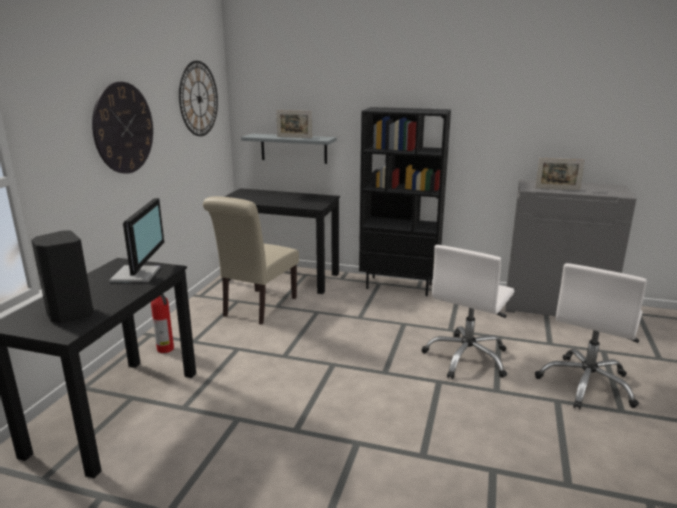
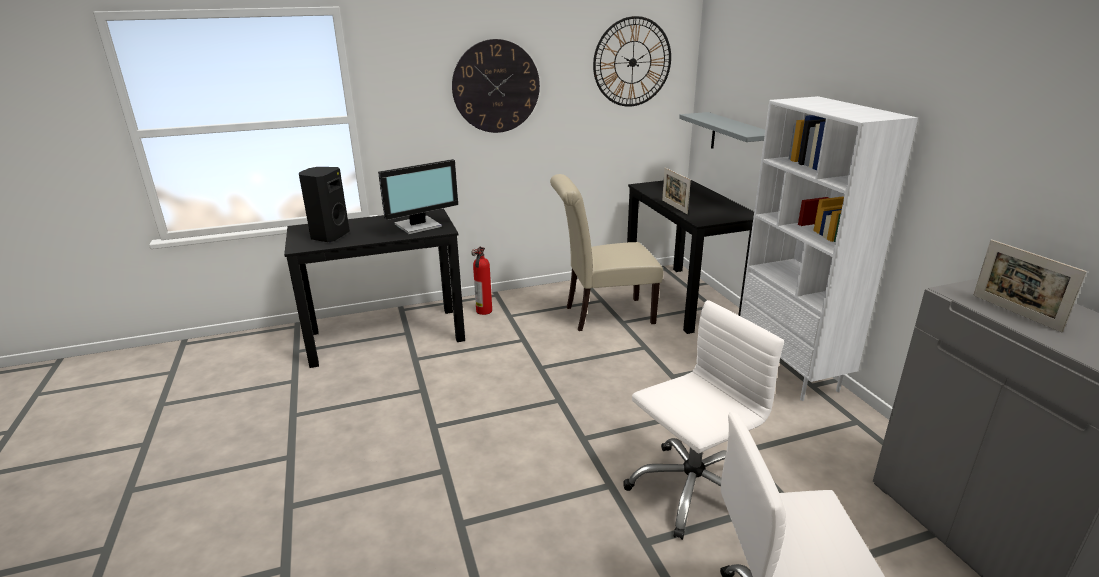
camera: 55 degrees right, 5 degrees up
picture frame [276,110,312,138] -> picture frame moved to [662,168,691,214]
black bookcase [359,107,451,296] -> white bookcase [740,96,918,401]
white office chair [422,245,514,379] -> white office chair turned 150 degrees clockwise [623,300,784,540]

